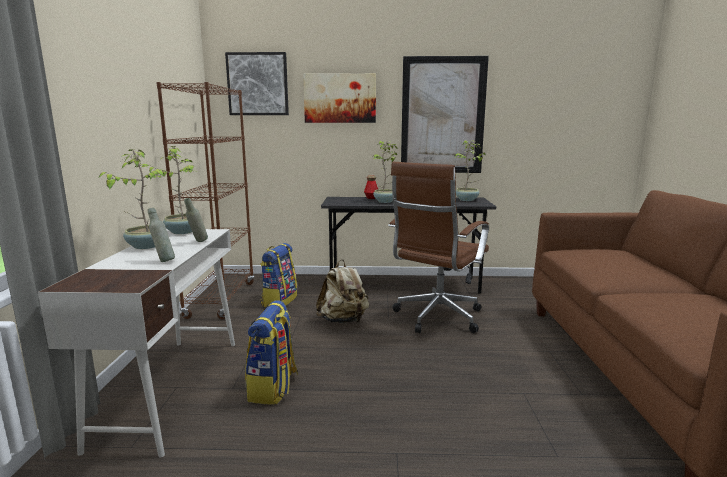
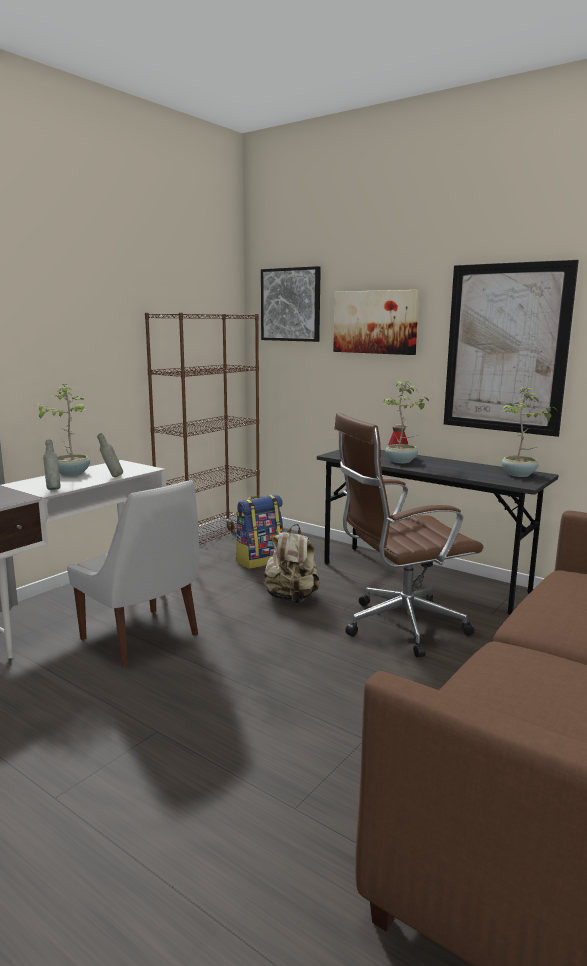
camera: 35 degrees right, 0 degrees up
potted plant [145,146,196,234] -> none
backpack [245,300,298,405] -> white chair [67,480,199,667]

